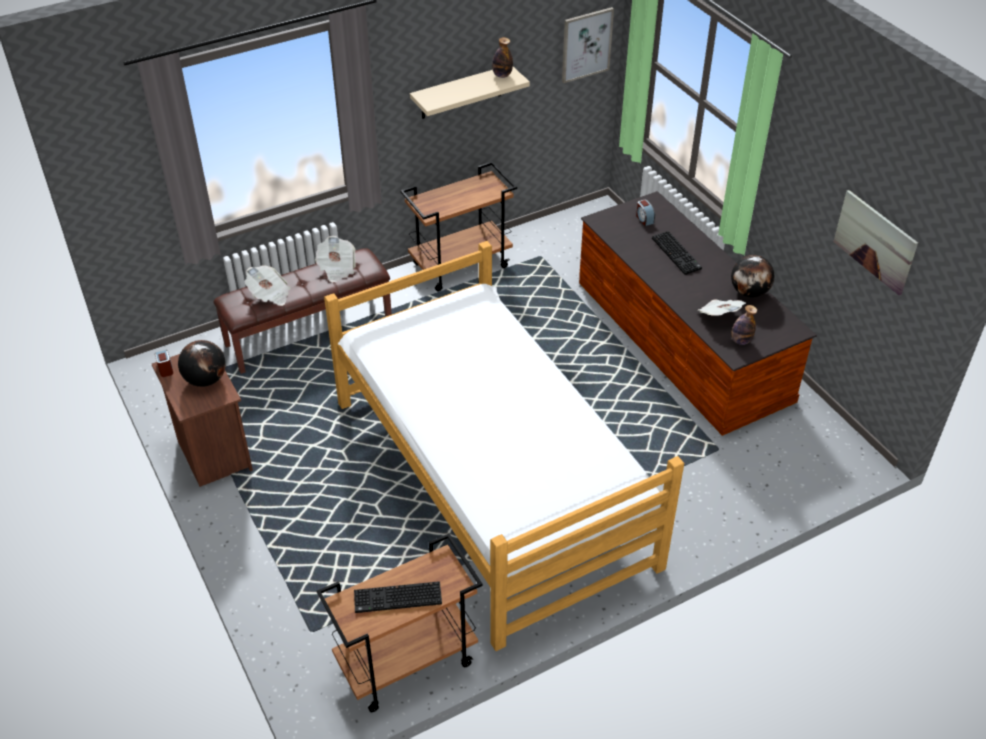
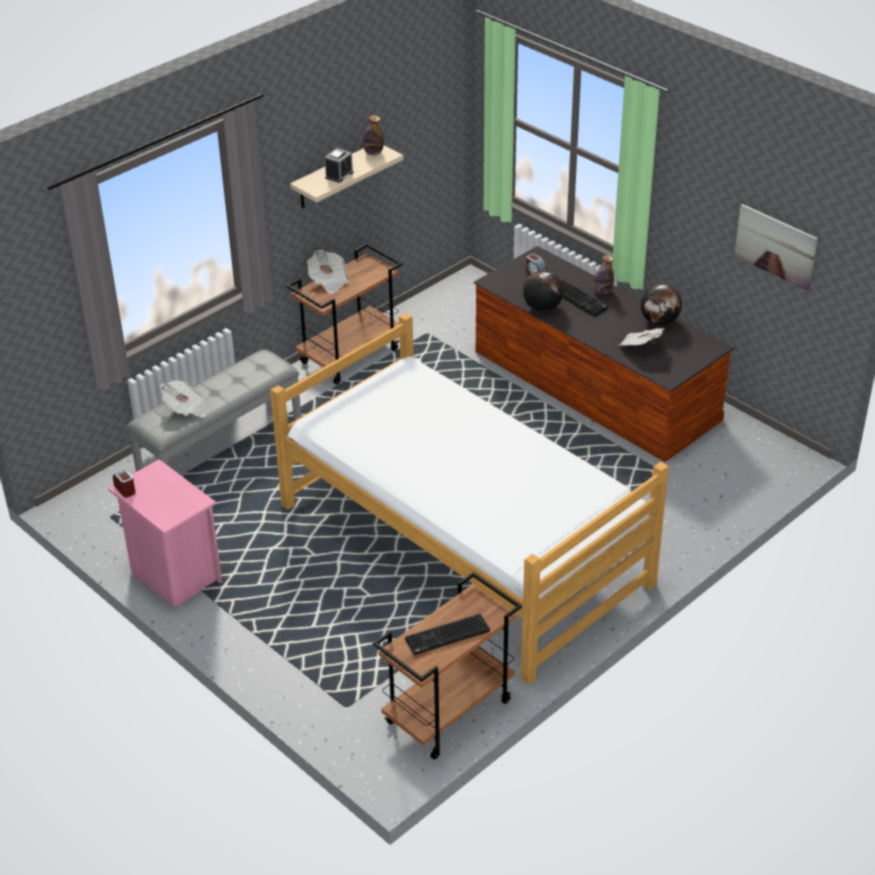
camera: 15 degrees left, 5 degrees down
brown nightstand [152,354,253,487] -> pink nightstand [108,459,222,608]
globe [178,340,226,387] -> globe moved to [523,270,564,312]
brown bench [213,248,392,374] -> grey bench [127,350,301,472]
newspaper [315,236,356,282] -> newspaper moved to [307,250,349,293]
picture [562,7,614,83] -> none
bottle [731,305,757,345] -> bottle moved to [593,255,614,294]
none -> alarm clock [325,148,354,183]

